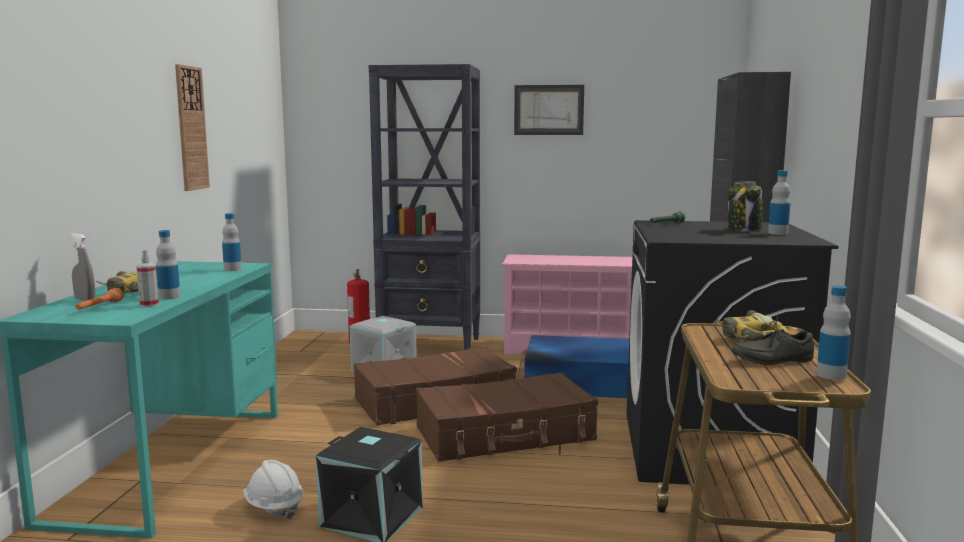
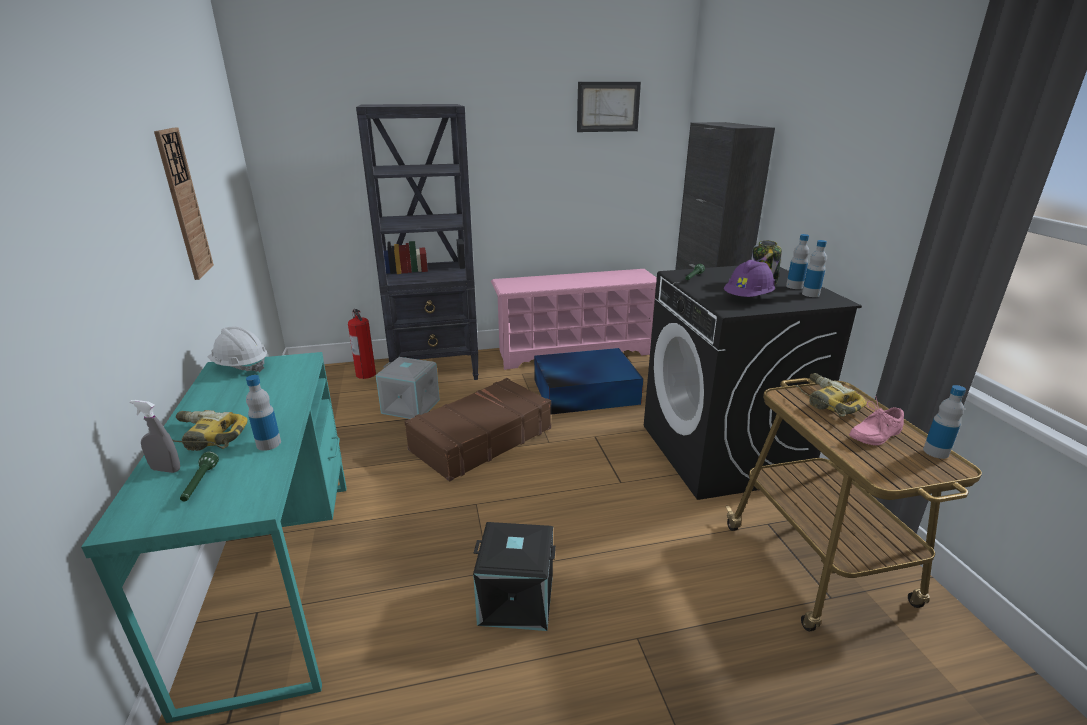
camera: 20 degrees left, 15 degrees up
orange flashlight [76,288,124,310] -> green flashlight [180,452,219,502]
spray bottle [136,250,159,307] -> none
bottle [222,213,242,271] -> bottle moved to [802,240,827,297]
white hard hat [243,460,304,519] -> white hard hat moved to [208,327,267,373]
brown suitcase [416,372,598,462] -> none
picture [514,85,584,135] -> picture moved to [577,82,641,132]
grey shoe [732,314,814,365] -> pink shoe [849,396,904,446]
none -> purple hard hat [724,260,775,297]

